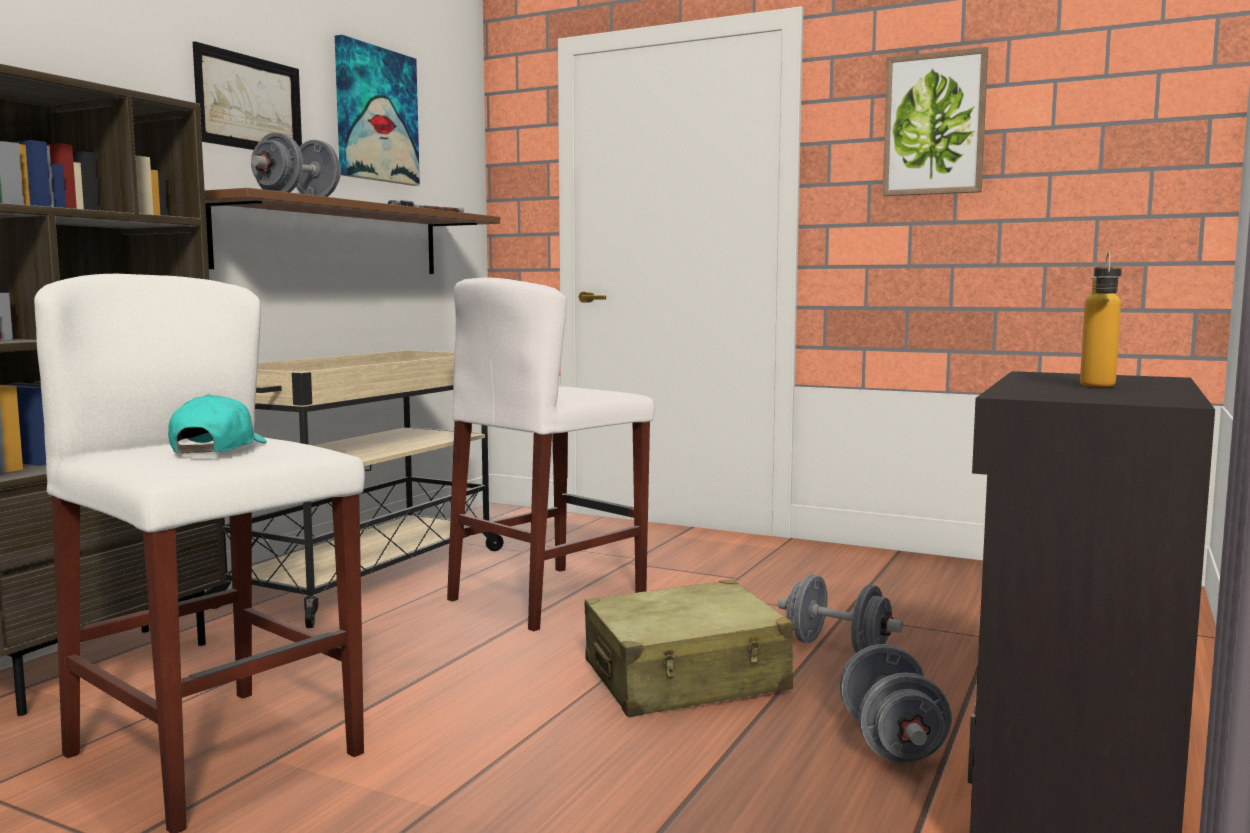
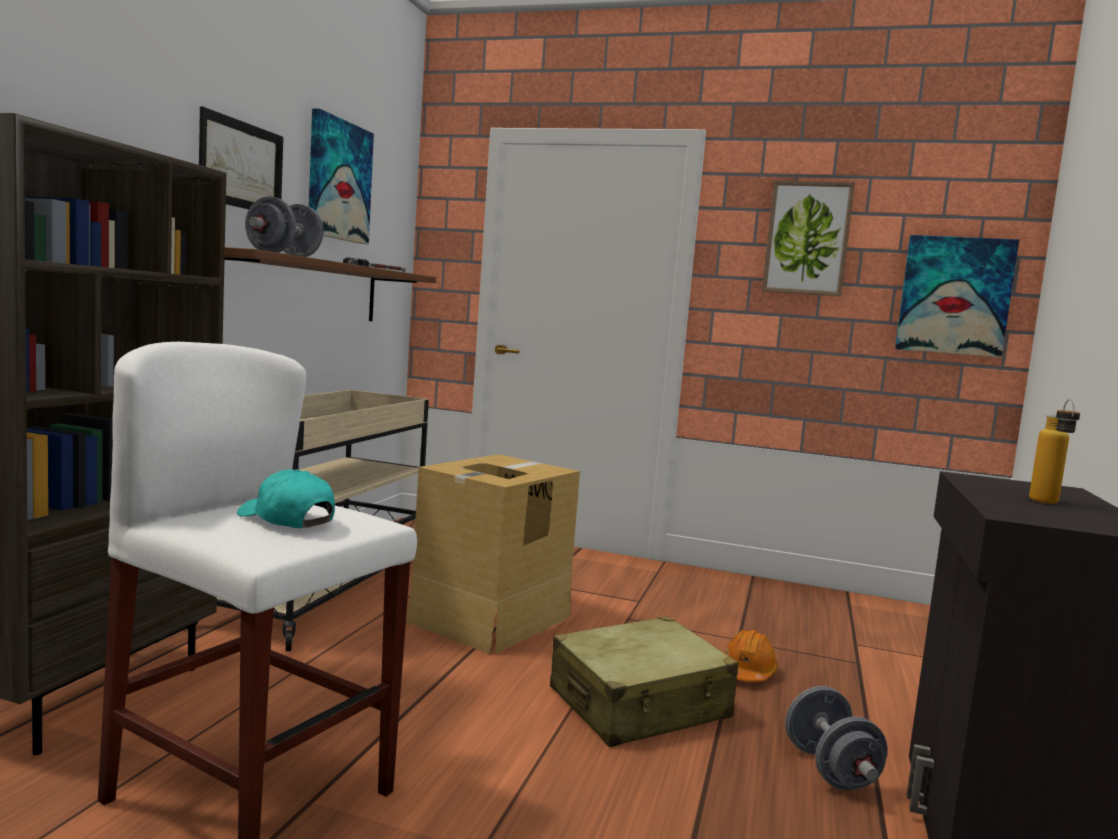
camera: 10 degrees left, 0 degrees up
turquoise cap [168,394,267,453] -> turquoise cap turned 45 degrees counterclockwise [237,469,335,528]
white stool [447,277,654,631] -> cardboard box [406,454,580,654]
grey dumbbell [778,574,903,653] -> orange hard hat [724,630,778,682]
none -> picture [895,235,1019,358]

